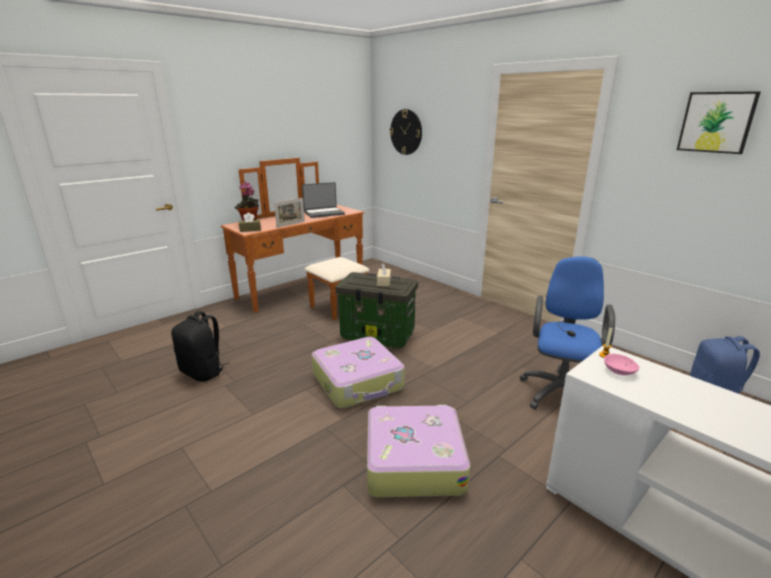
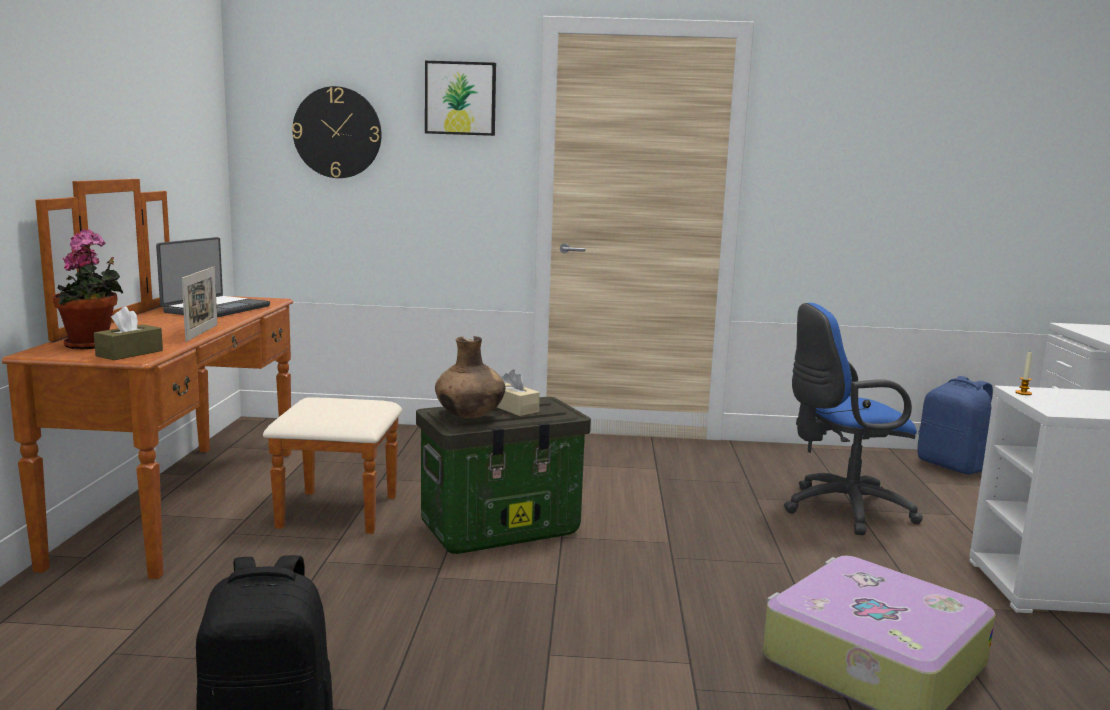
camera: 45 degrees left, 10 degrees down
suitcase [312,337,405,408] -> none
blue office chair [519,256,615,410] -> blue office chair turned 75 degrees counterclockwise [784,303,923,535]
pink bowl [604,354,639,375] -> none
picture [677,91,760,154] -> picture moved to [425,61,496,136]
none -> brown vase [435,336,506,418]

